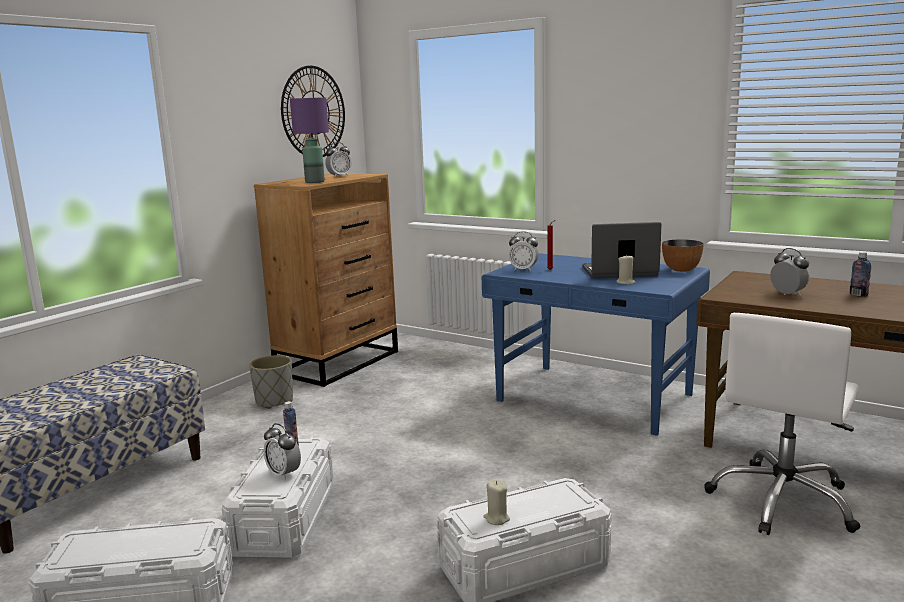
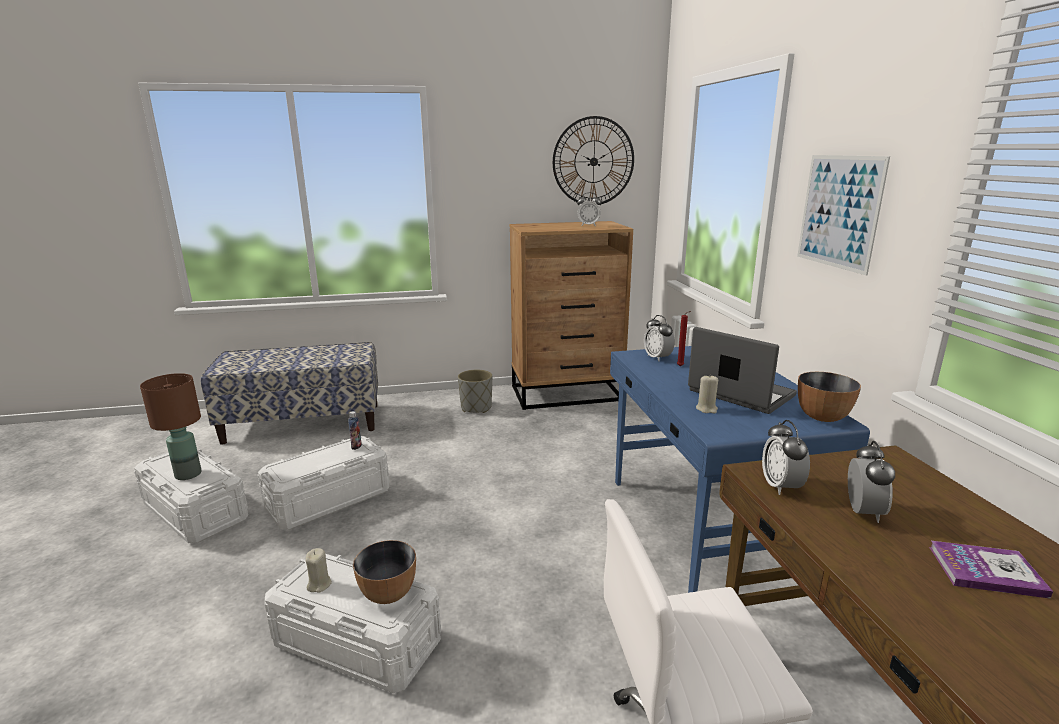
camera: 45 degrees right, 5 degrees up
alarm clock [263,423,301,480] -> alarm clock moved to [762,420,810,495]
purple table lamp [290,98,329,183] -> none
bottle [850,252,871,297] -> book [929,541,1053,599]
none -> brown table lamp [140,373,201,480]
none -> bowl [353,540,416,604]
none -> picture [797,155,890,276]

